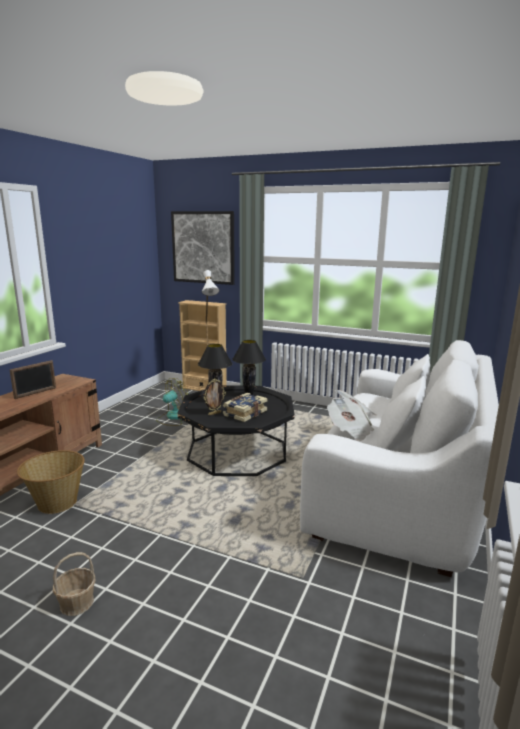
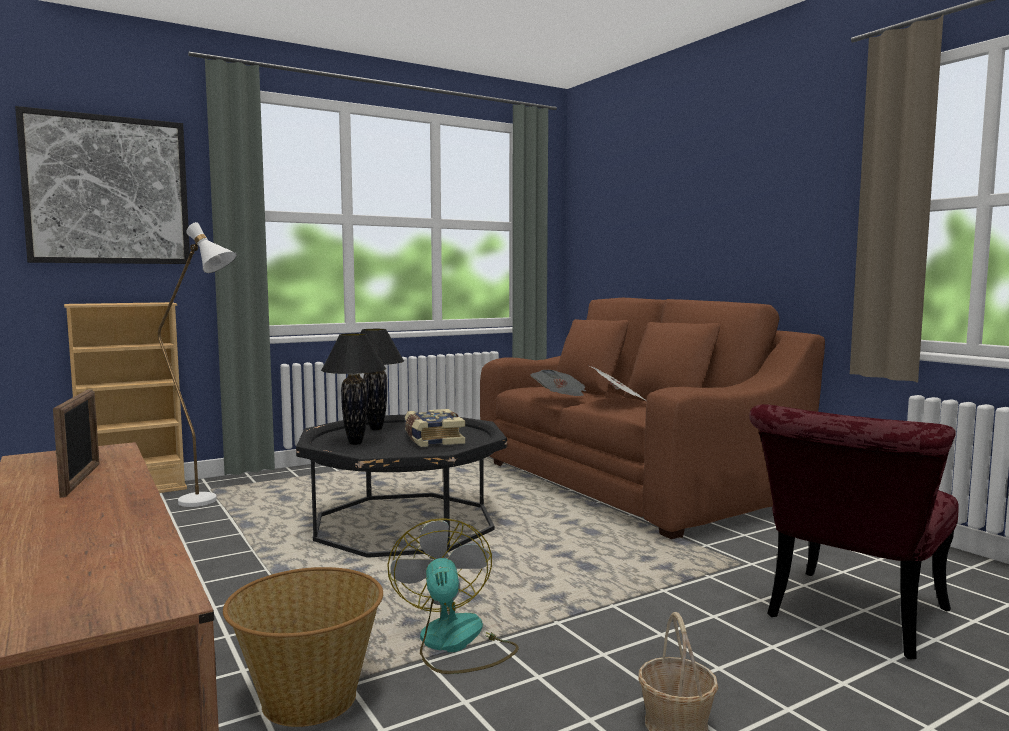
camera: 55 degrees left, 10 degrees down
fan [156,378,188,426] -> fan moved to [387,518,519,674]
picture frame [204,379,226,415] -> none
white sofa [300,340,499,577] -> brown sofa [480,298,825,539]
none -> red chair [749,404,959,660]

